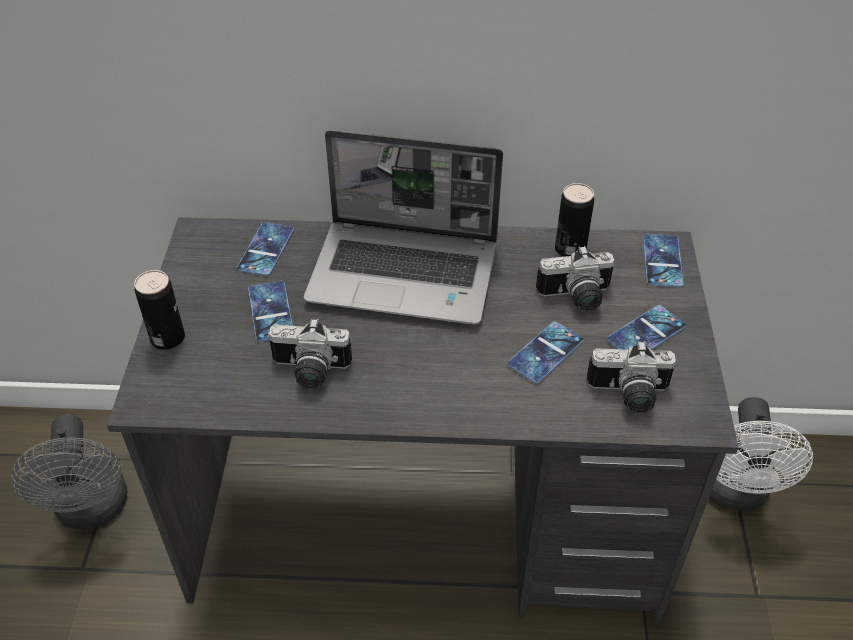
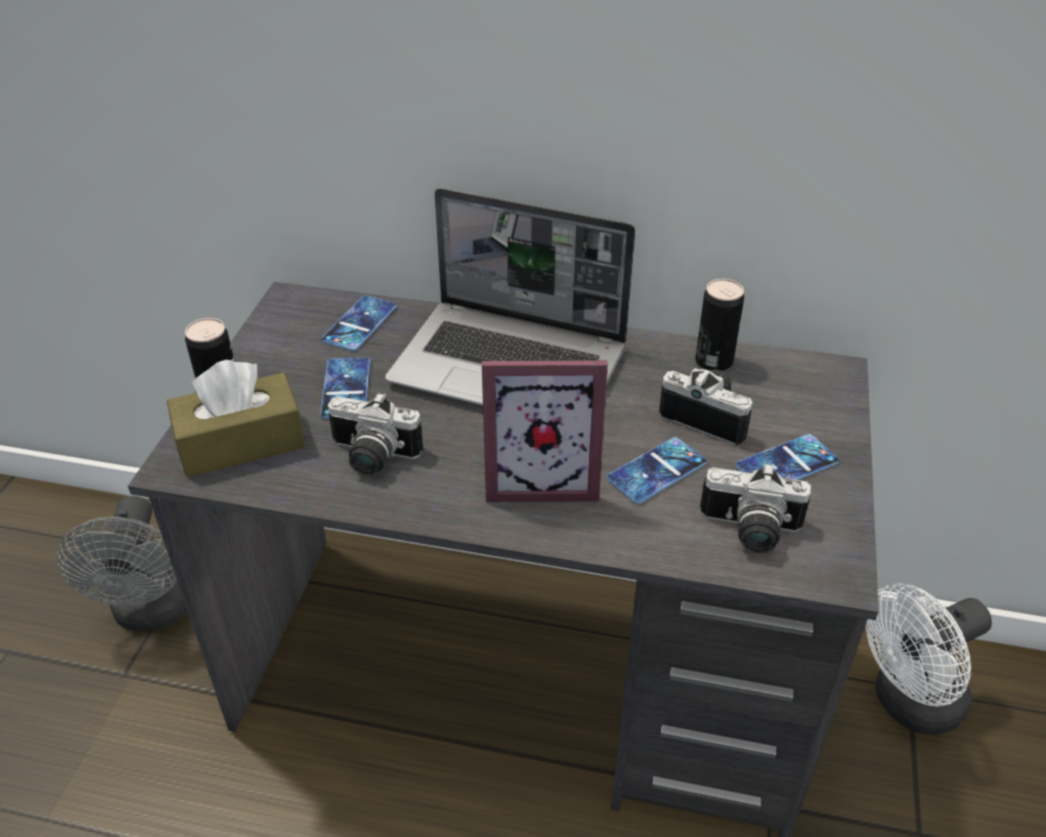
camera: 10 degrees right, 5 degrees down
camera [536,246,614,312] -> camera turned 150 degrees counterclockwise [659,368,753,445]
phone [643,234,684,287] -> none
white fan [709,397,813,511] -> white fan turned 45 degrees clockwise [866,583,992,735]
none -> brown tissue box [167,360,305,477]
none -> picture frame [482,360,608,502]

